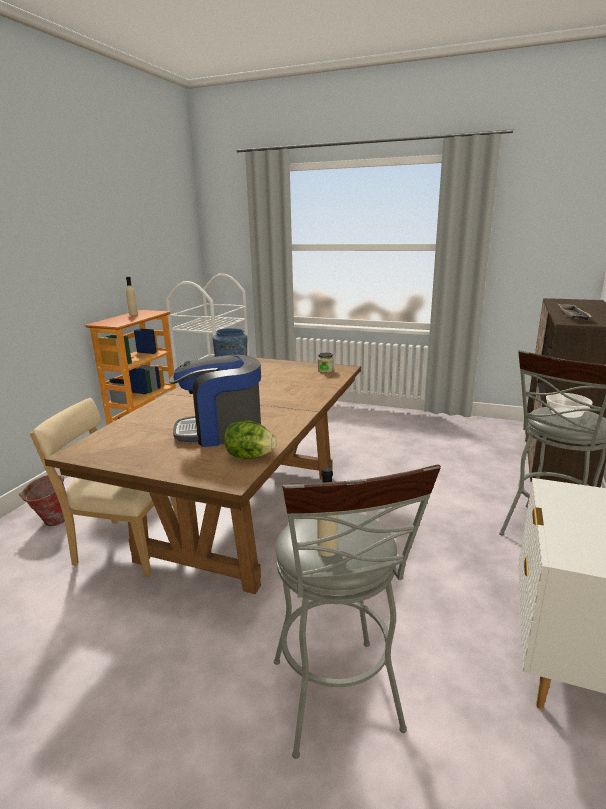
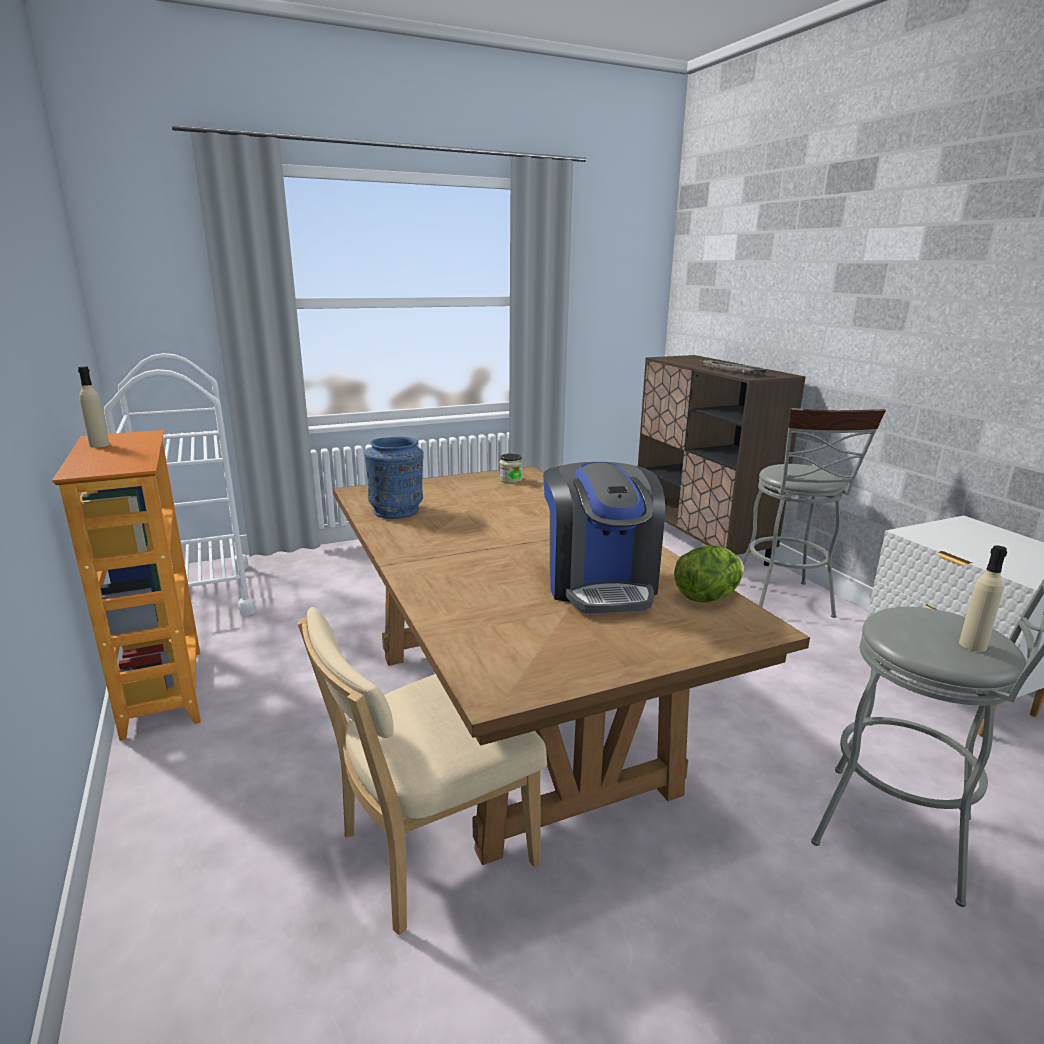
camera: 45 degrees left, 0 degrees up
bucket [19,475,66,526] -> none
coffee machine [169,355,261,447] -> coffee machine turned 45 degrees counterclockwise [543,462,665,613]
bowl [546,393,593,420] -> none

